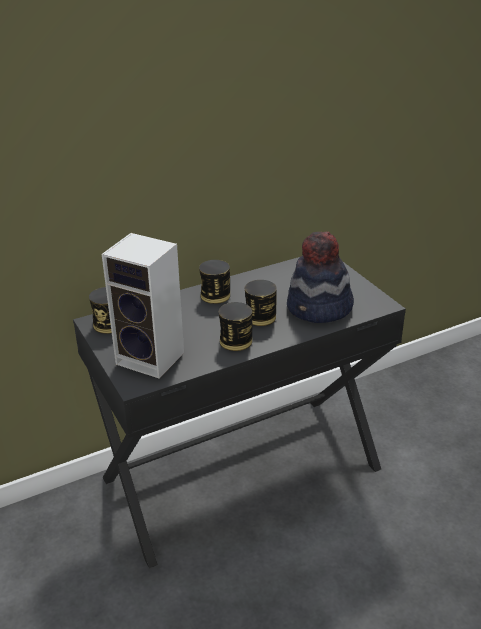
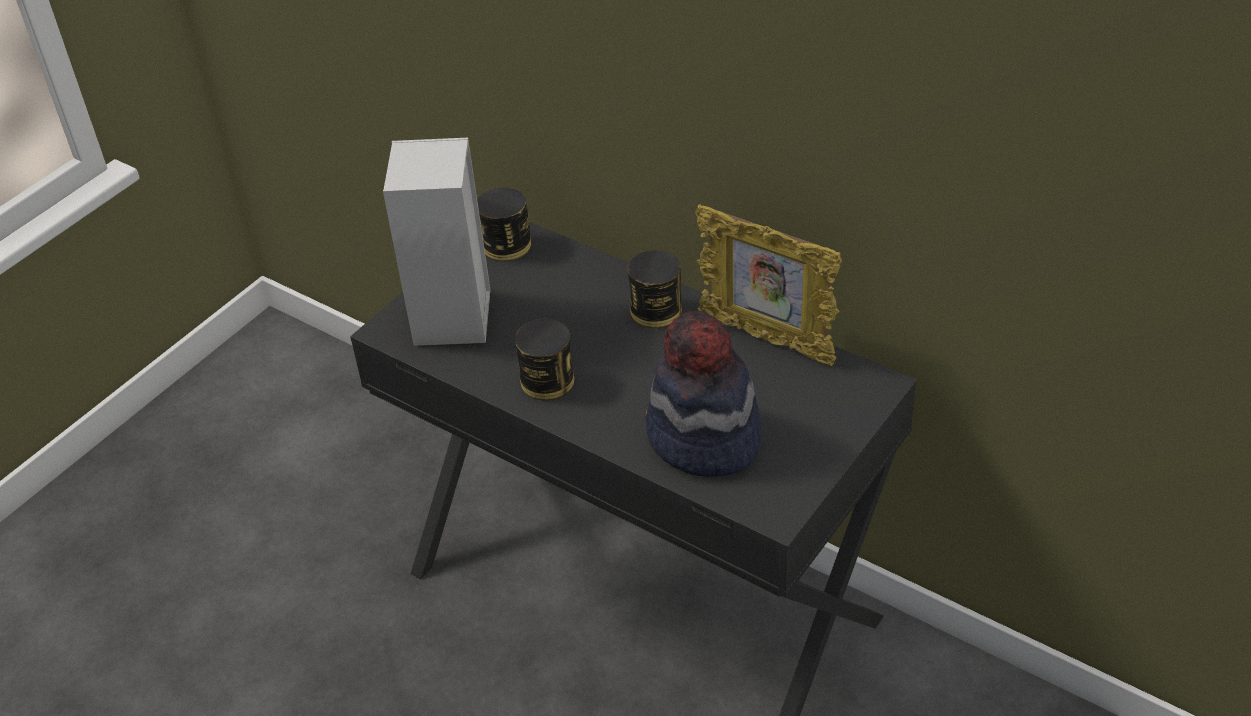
camera: 65 degrees right, 10 degrees up
can [245,280,277,326] -> none
none -> picture frame [695,205,842,366]

